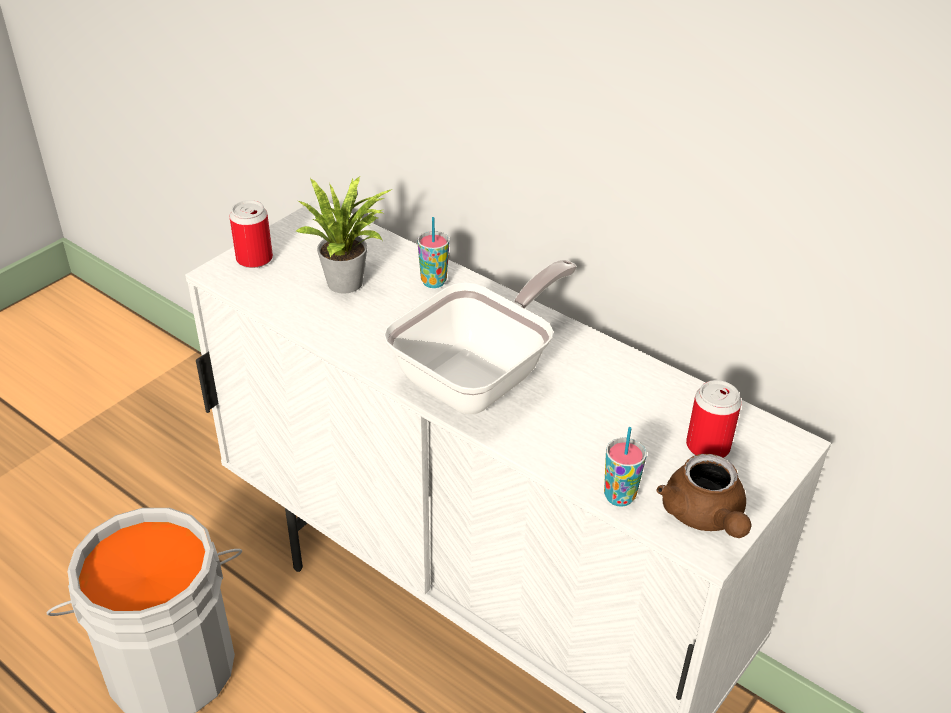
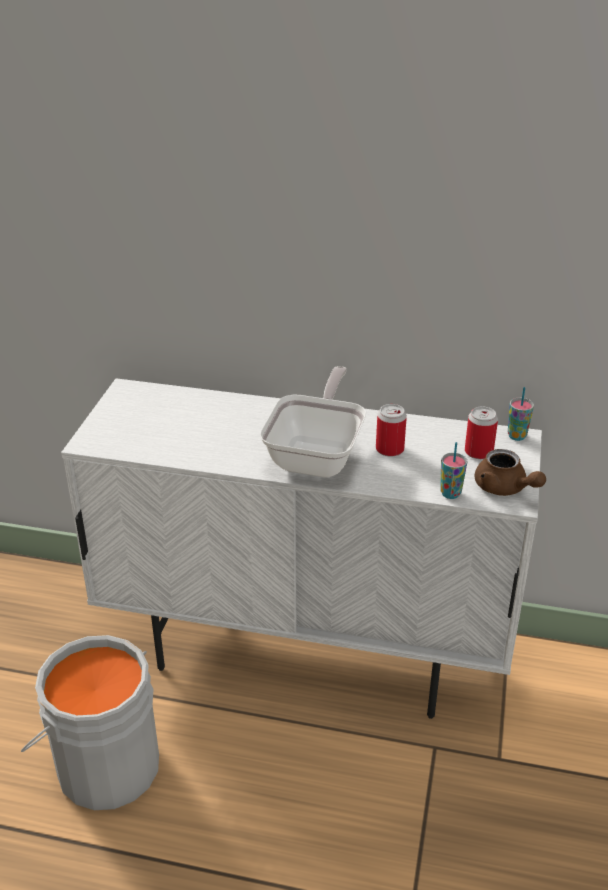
camera: 25 degrees left, 5 degrees down
can [229,200,273,268] -> can moved to [376,404,407,457]
potted plant [295,176,393,294] -> none
cup [417,217,449,288] -> cup moved to [508,387,534,441]

